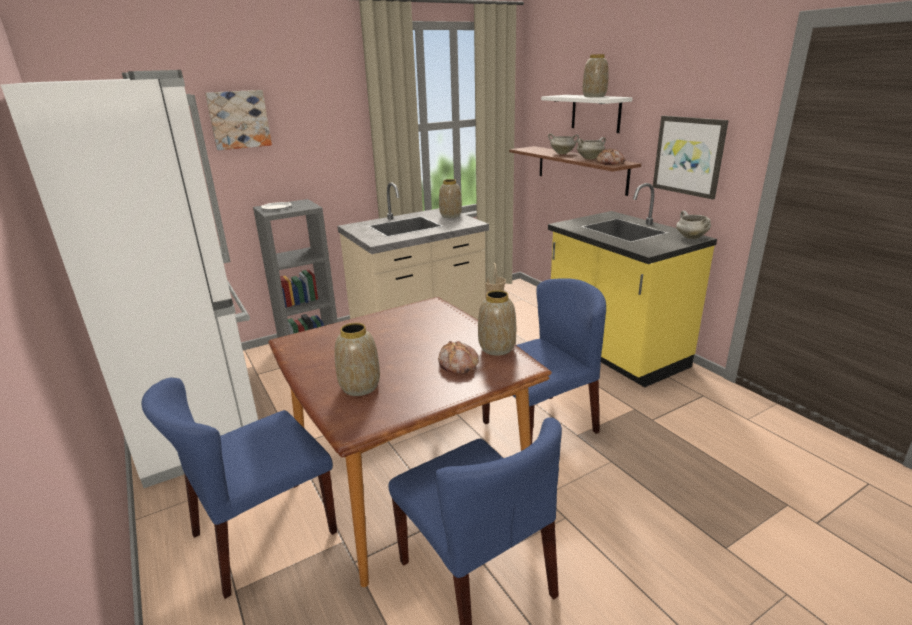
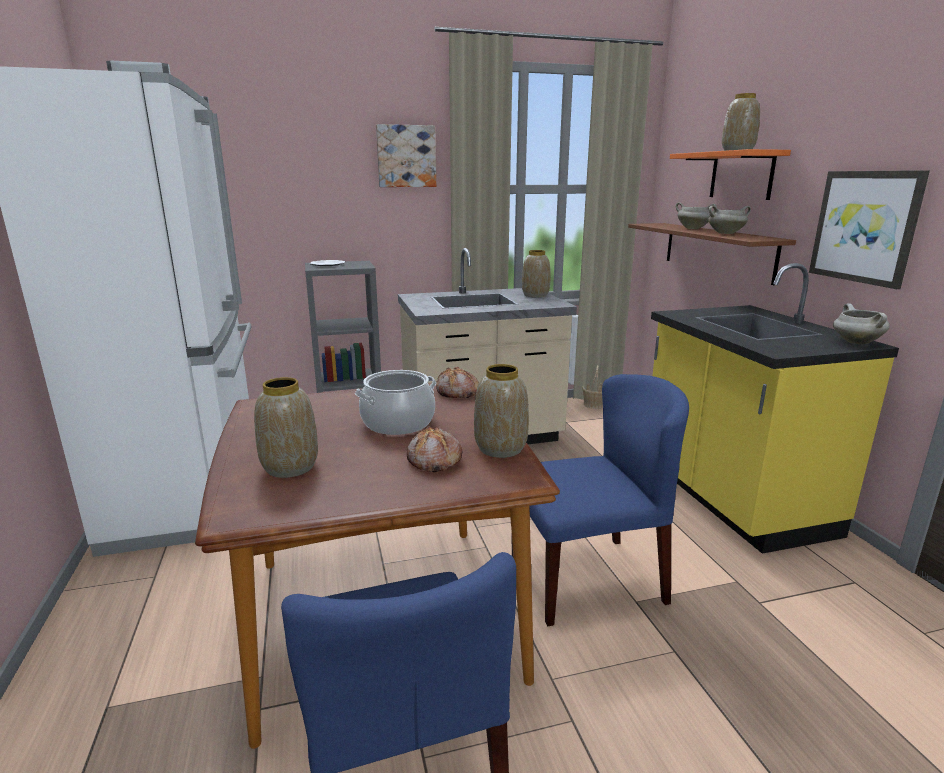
camera: 15 degrees right, 5 degrees down
blue chair [142,378,337,599] -> none
picture [205,90,272,150] -> picture moved to [376,124,436,187]
white shelf [541,95,633,133] -> orange shelf [670,149,791,200]
bread [597,148,625,165] -> bread moved to [436,367,479,398]
none -> cooking pot [355,370,436,435]

